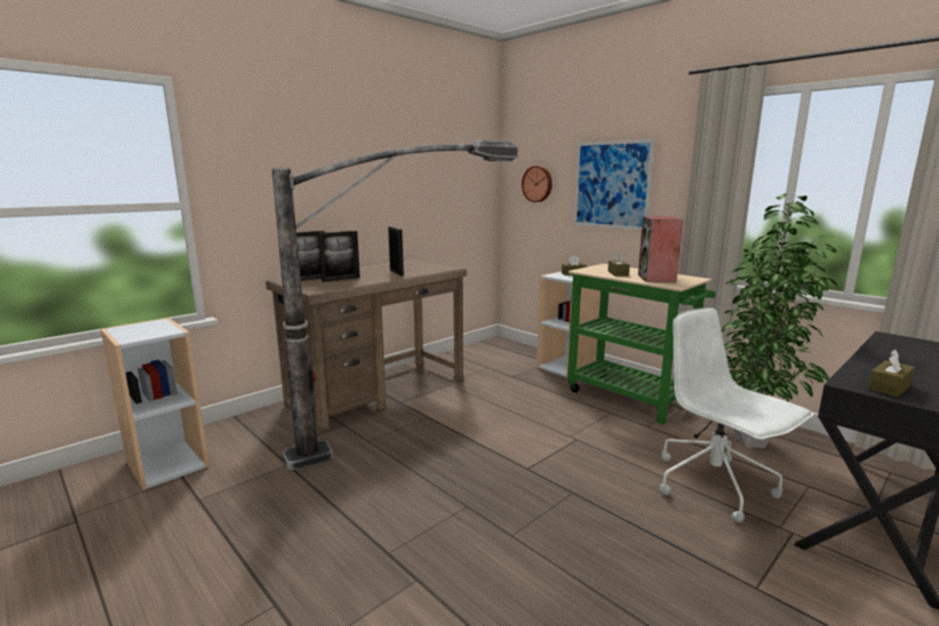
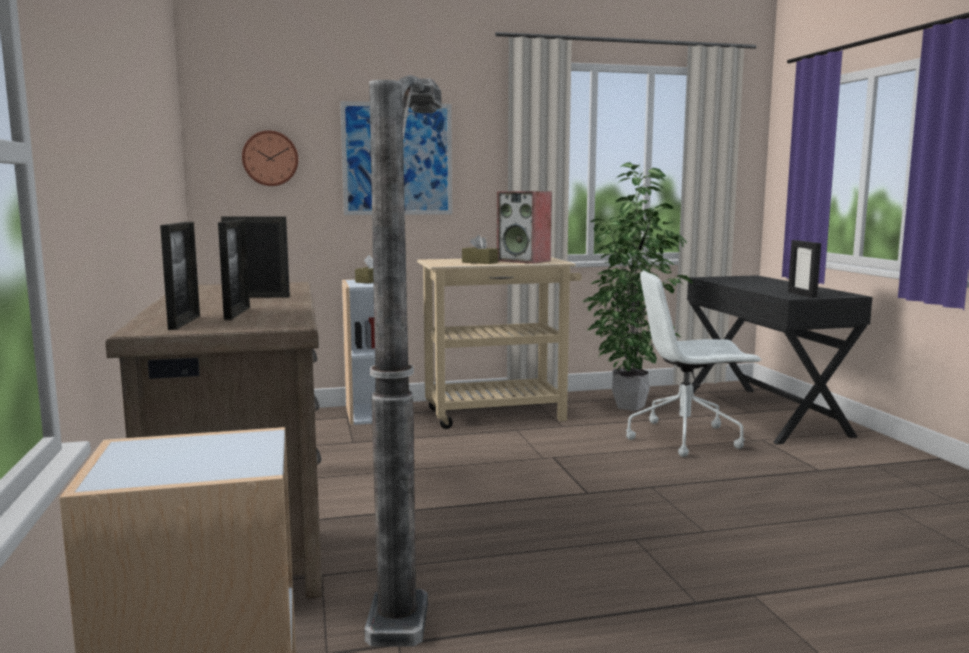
camera: 60 degrees left, 5 degrees down
green cart [567,264,716,425] -> beige cart [417,257,582,429]
brown tissue box [868,349,915,397] -> picture frame [788,240,821,298]

